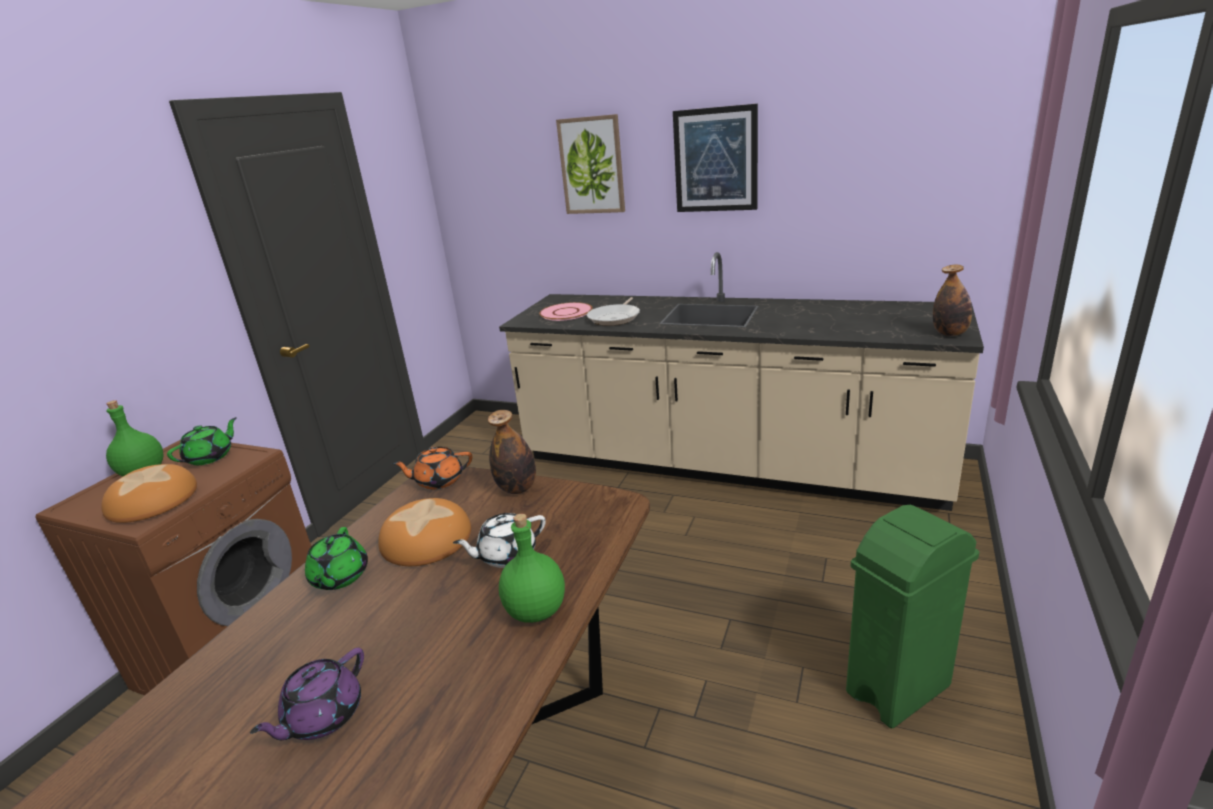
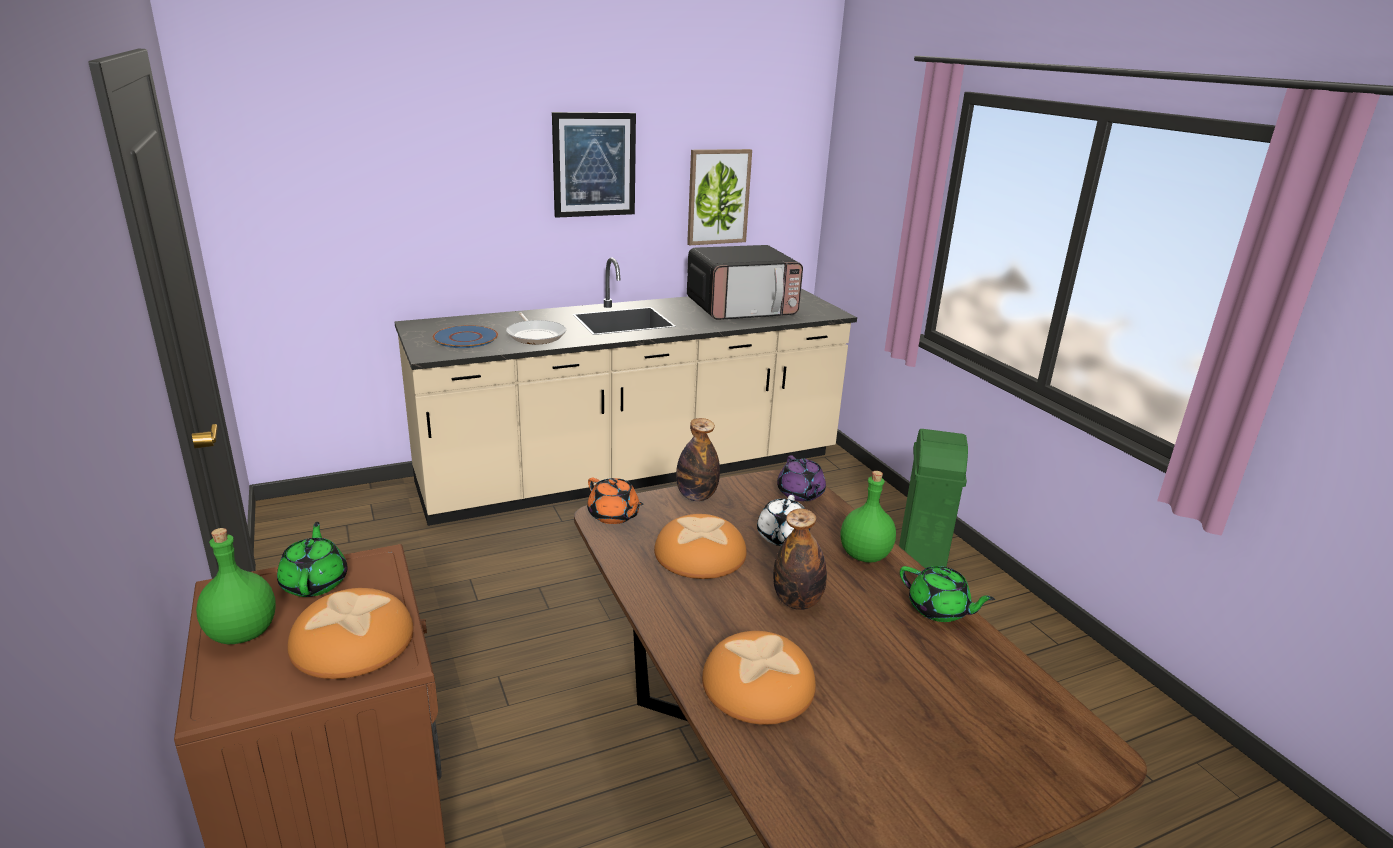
camera: 50 degrees left, 0 degrees up
purple teapot [250,648,364,740] -> purple teapot moved to [777,455,826,501]
green teapot [305,527,368,590] -> green teapot moved to [900,566,995,622]
orange teapot [392,447,472,489] -> orange teapot turned 75 degrees counterclockwise [587,478,643,524]
pink plate [539,302,592,321] -> blue plate [433,325,498,348]
picture [556,114,625,214] -> picture moved to [687,149,752,245]
bottle [933,265,972,336] -> bottle moved to [773,509,827,610]
none -> microwave [687,245,803,320]
none -> bread [702,631,816,725]

